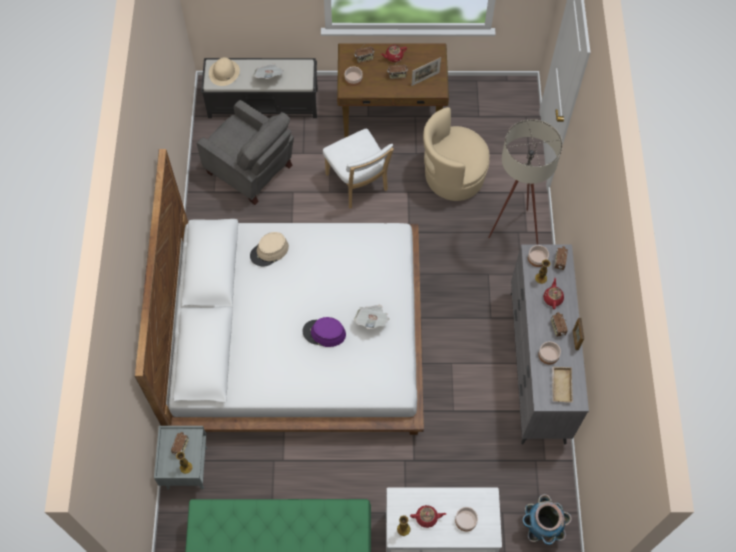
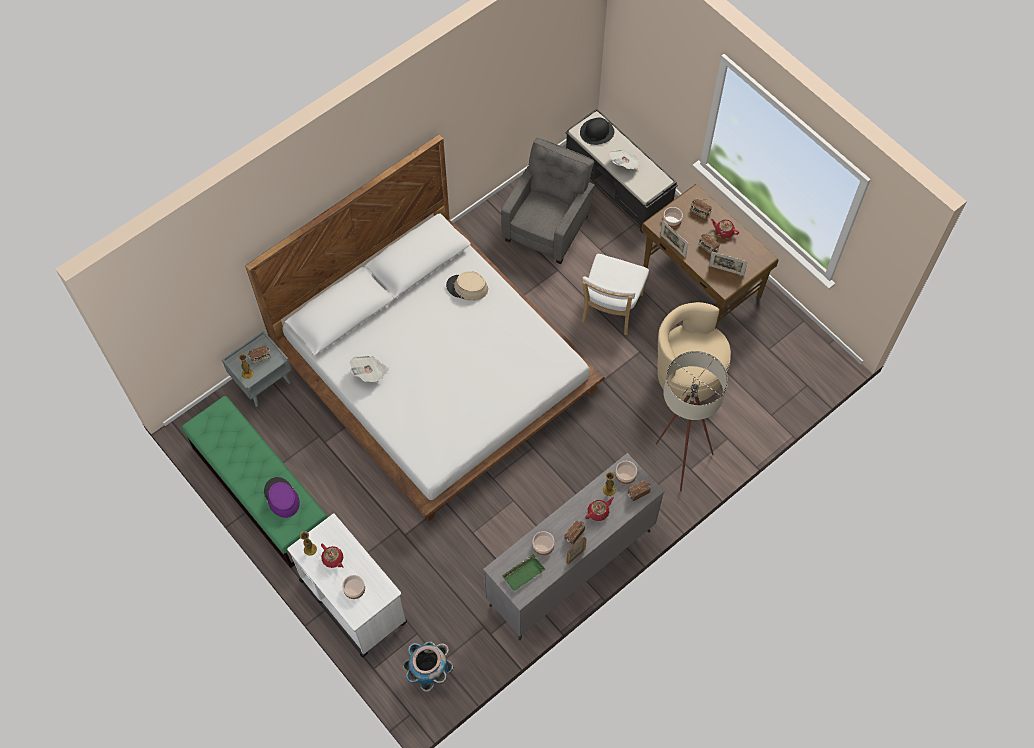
camera: 50 degrees right, 0 degrees up
grey armchair [197,100,294,205] -> grey armchair turned 150 degrees counterclockwise [501,138,595,264]
beige hat [209,57,240,86] -> black hat [580,118,614,145]
purple hat [302,317,346,347] -> purple hat moved to [264,477,300,518]
newspaper [354,305,389,329] -> newspaper moved to [350,356,389,382]
beige tray [552,366,573,402] -> green tray [502,554,545,591]
none -> picture frame [660,221,689,258]

